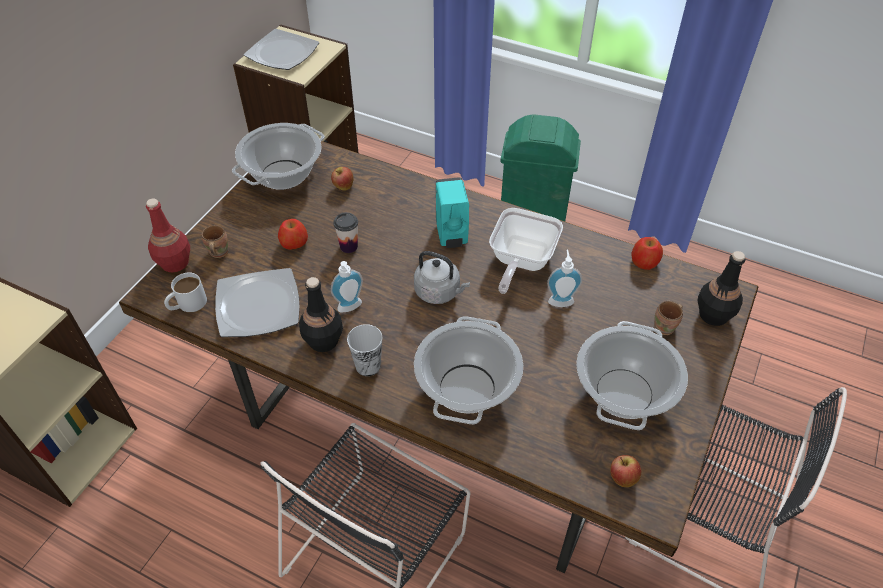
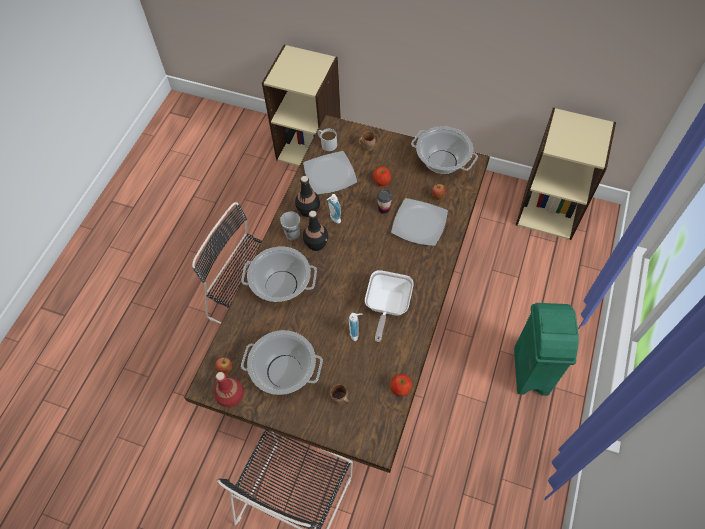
camera: 85 degrees right, 10 degrees up
red bottle [146,199,190,272] -> red bottle moved to [214,372,244,407]
plate [244,29,319,70] -> plate moved to [391,198,448,246]
grey kettle [414,251,470,304] -> none
turquoise soap dispenser [436,177,469,248] -> none
frying pan [489,208,563,294] -> frying pan turned 90 degrees counterclockwise [365,270,414,342]
black bottle [698,251,745,326] -> black bottle moved to [303,211,328,251]

